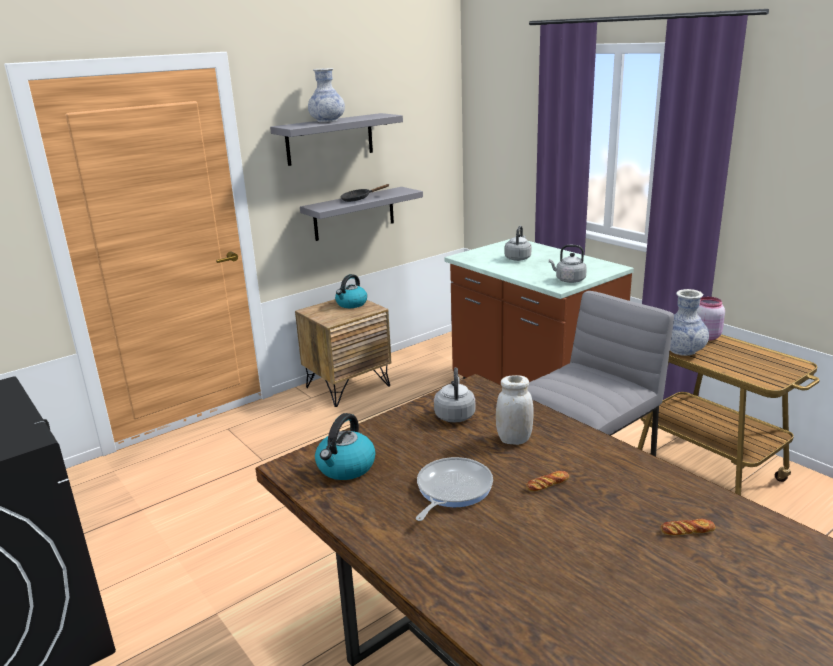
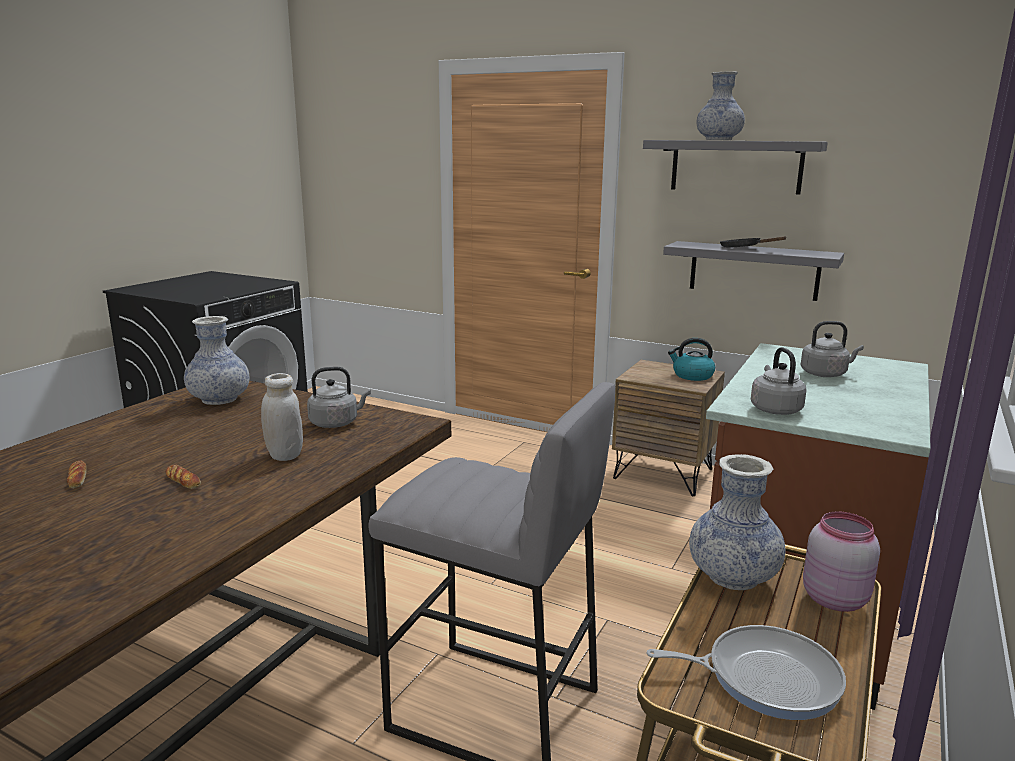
camera: 65 degrees right, 5 degrees down
kettle [315,413,376,480] -> vase [184,316,250,405]
frying pan [416,457,493,521] -> frying pan moved to [646,625,846,720]
bread [661,519,716,536] -> bread moved to [67,460,87,489]

